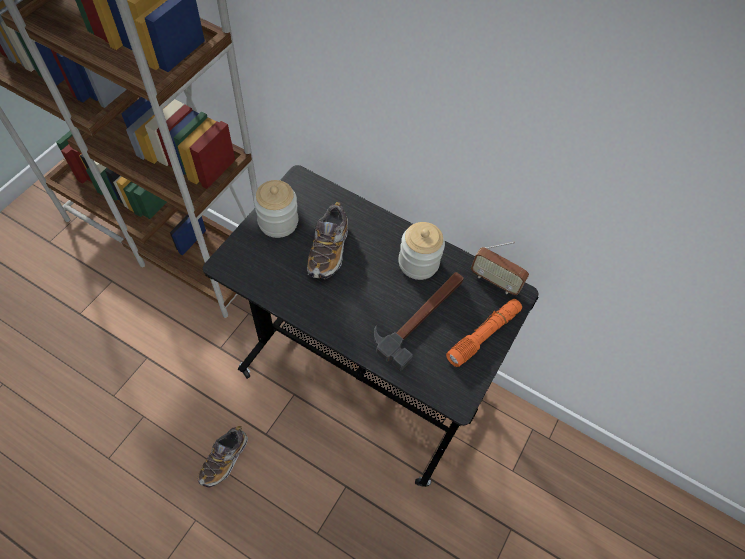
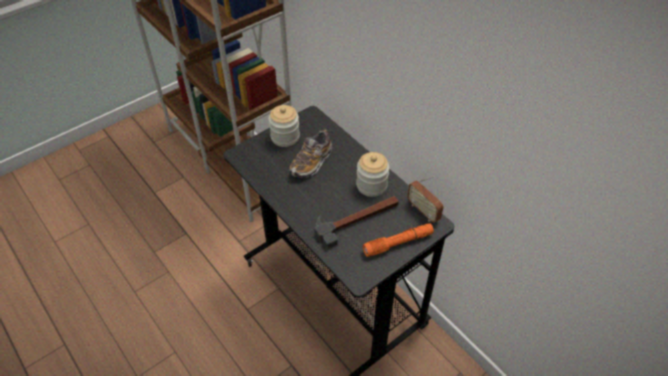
camera: 25 degrees right, 10 degrees down
shoe [198,426,248,487] -> none

